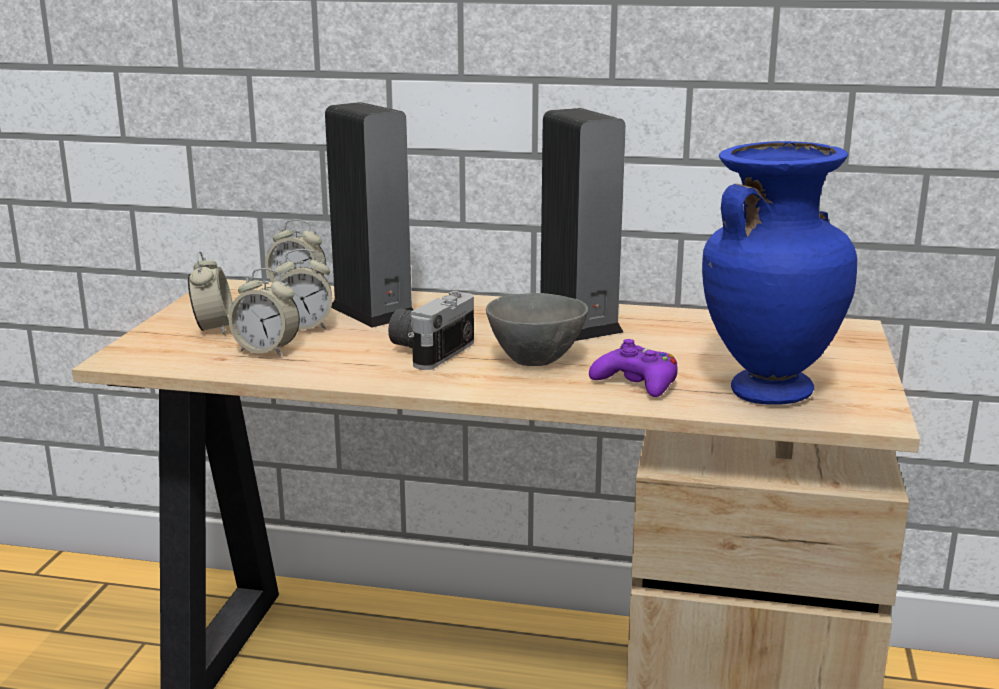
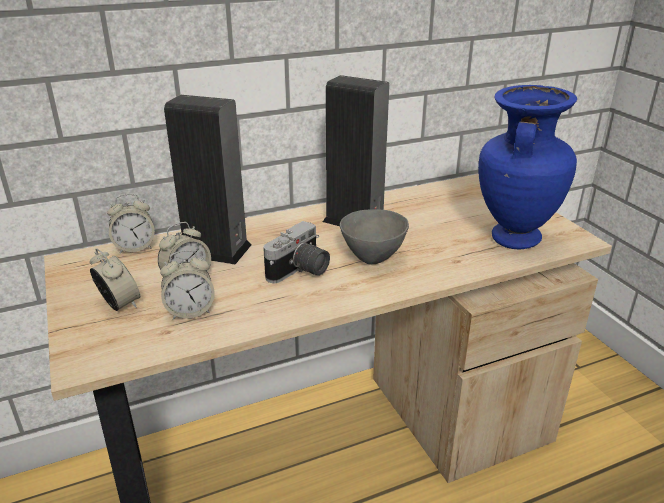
camera: 35 degrees left, 10 degrees up
camera [388,291,474,370] -> camera turned 135 degrees counterclockwise [263,221,330,283]
purple game controller [589,339,678,397] -> none

